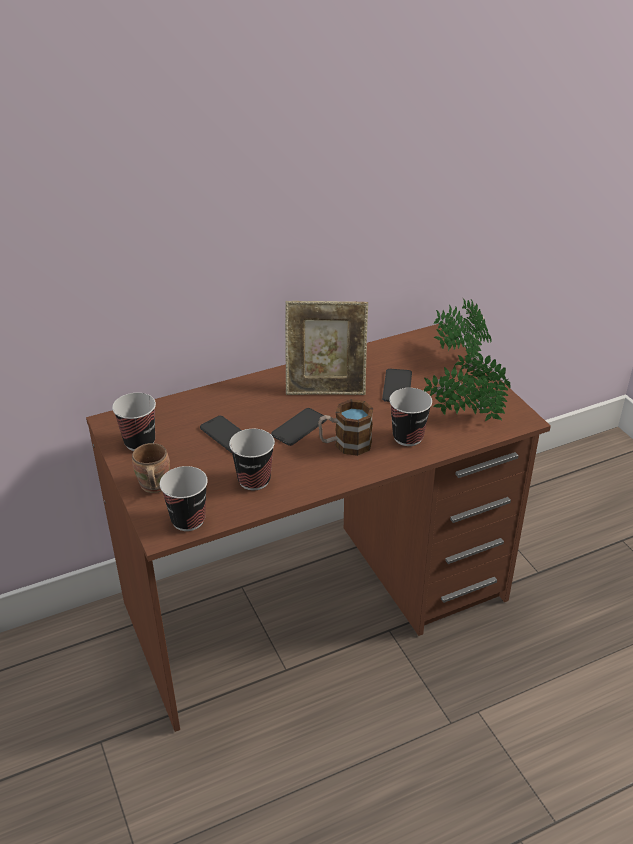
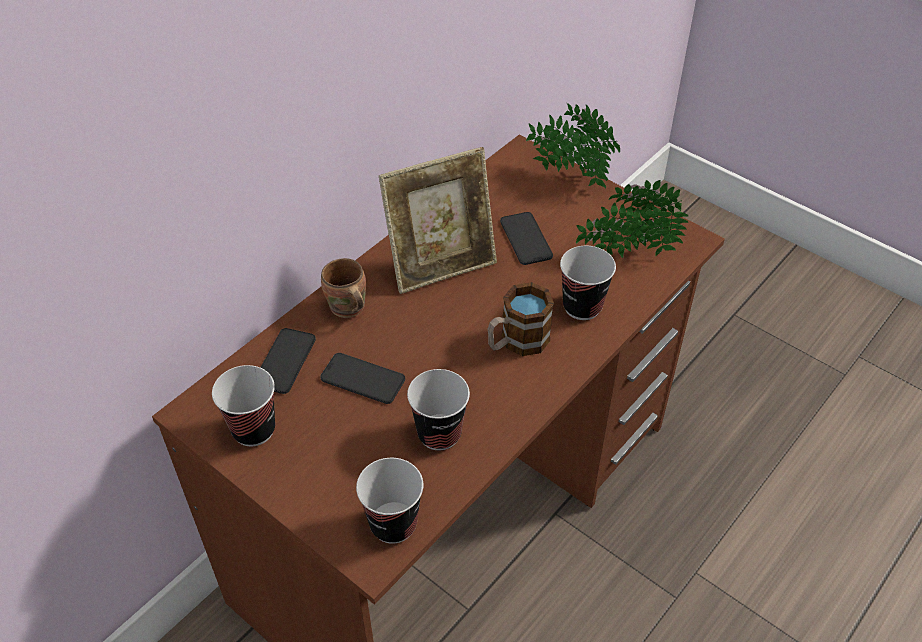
camera: 25 degrees left, 10 degrees up
brown mug [132,443,170,493] -> brown mug moved to [321,258,366,318]
phone [271,408,327,446] -> phone moved to [260,328,316,394]

